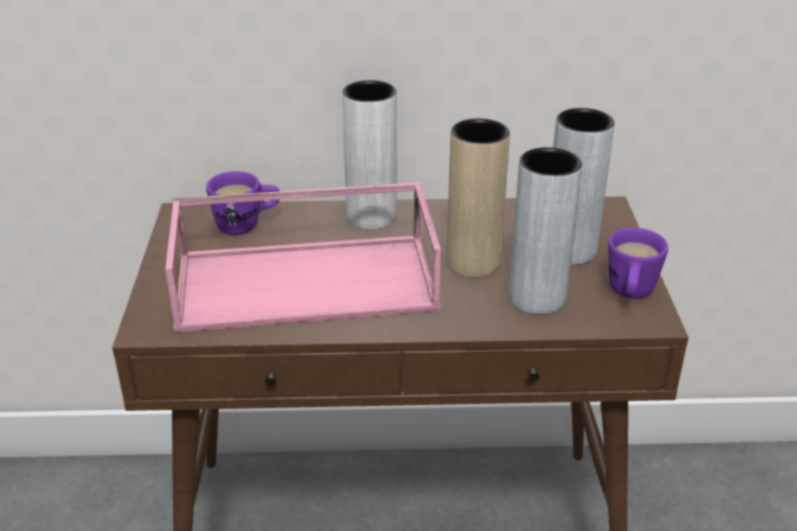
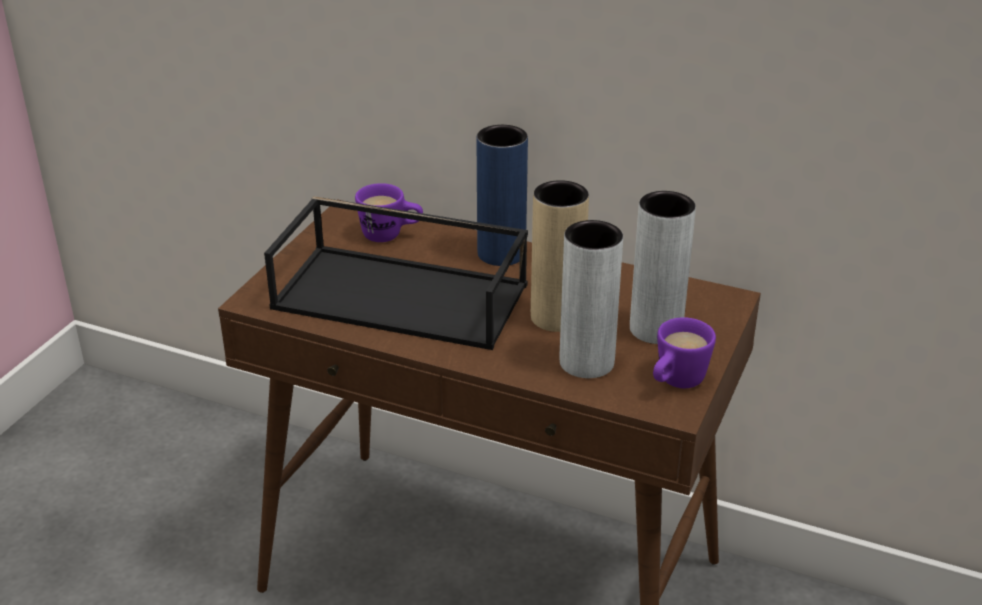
camera: 25 degrees right, 0 degrees up
pink tray [165,182,441,333] -> black tray [264,196,528,350]
white vase [342,80,397,229] -> blue vase [477,125,528,266]

